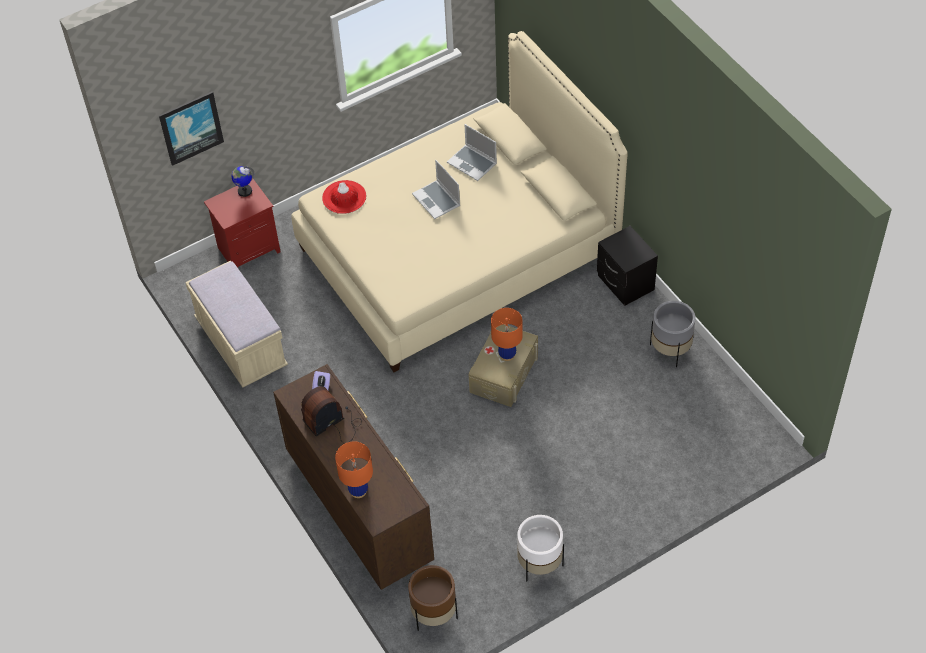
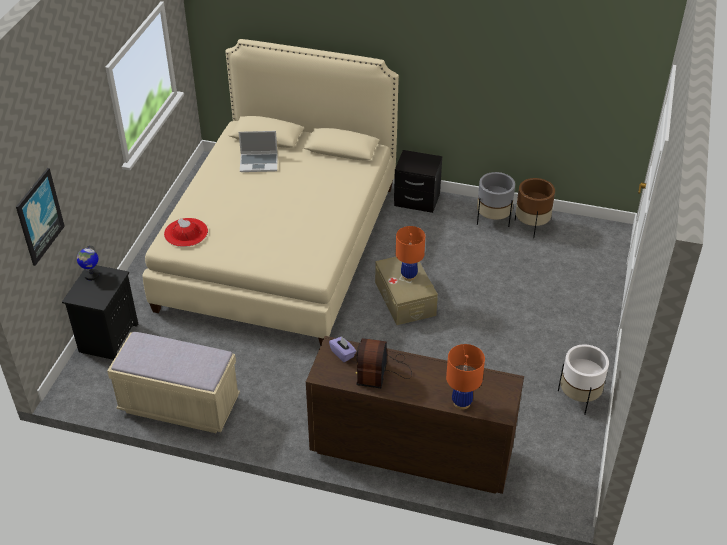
camera: 45 degrees left, 10 degrees down
red nightstand [204,179,281,268] -> black nightstand [62,265,138,360]
brown planter [408,565,458,631] -> brown planter moved to [515,178,555,238]
laptop [412,160,460,219] -> none

